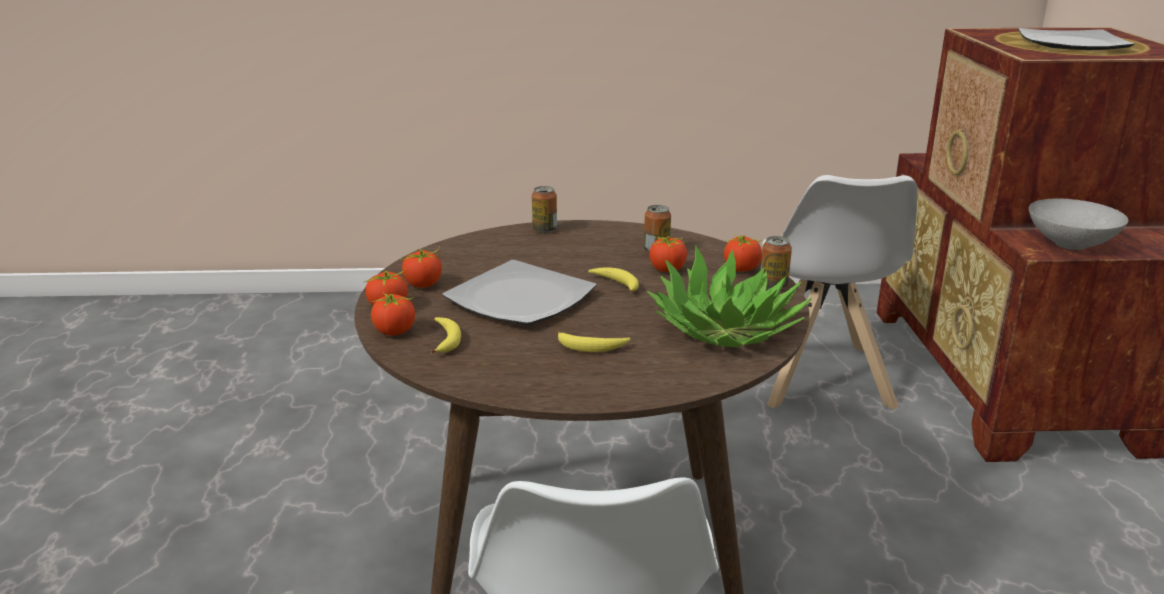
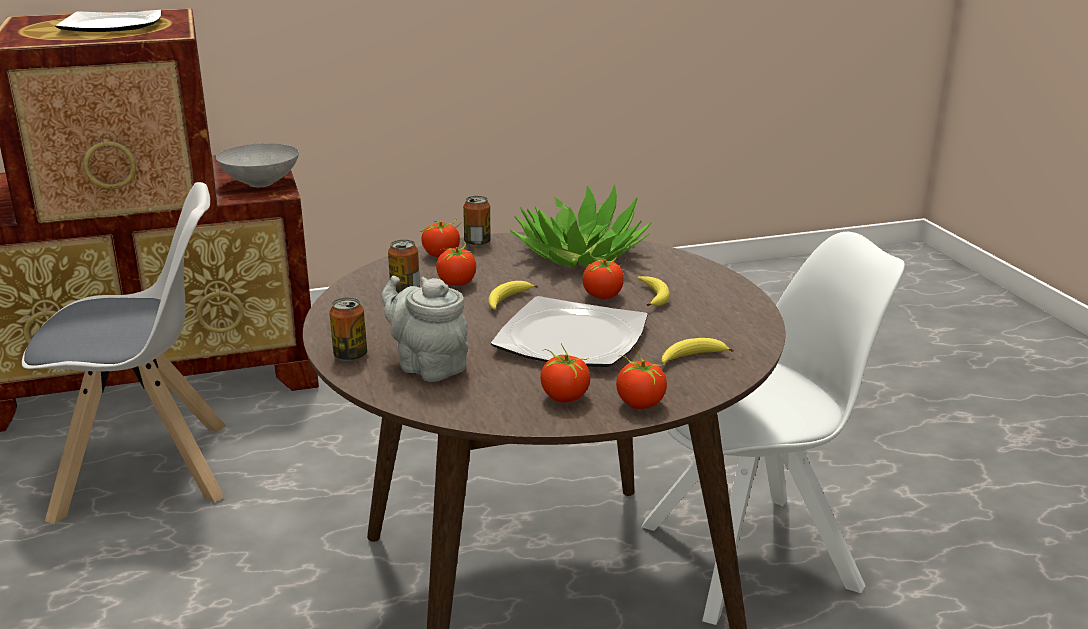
camera: 105 degrees left, 0 degrees up
tomato [371,292,415,336] -> tomato moved to [583,254,627,299]
none -> grey teapot [381,276,468,382]

